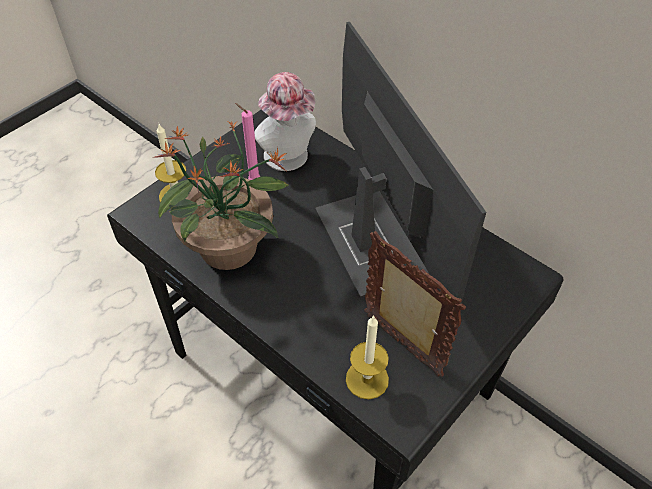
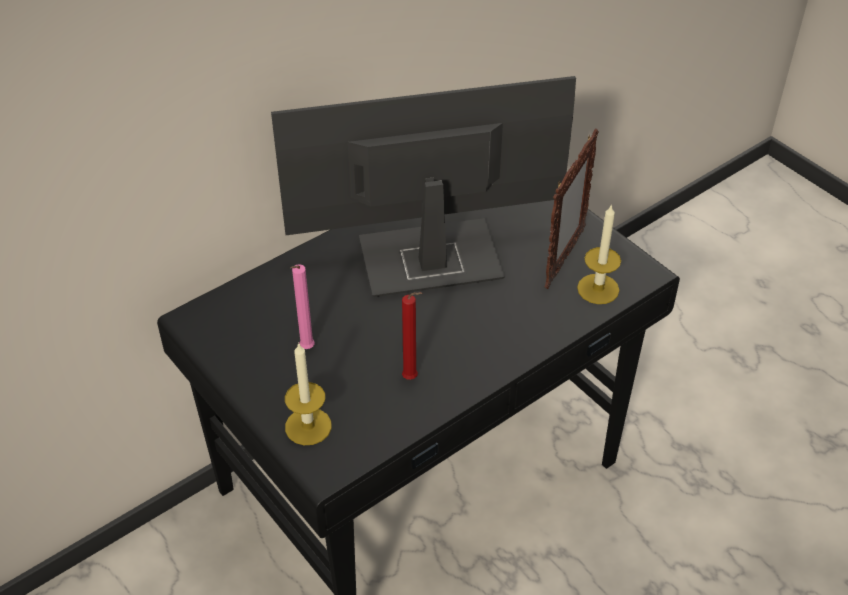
camera: 80 degrees left, 5 degrees down
potted plant [152,121,289,270] -> red candle [402,292,422,380]
hat [254,72,316,171] -> none
picture frame [364,231,466,377] -> picture frame turned 150 degrees clockwise [545,128,599,289]

